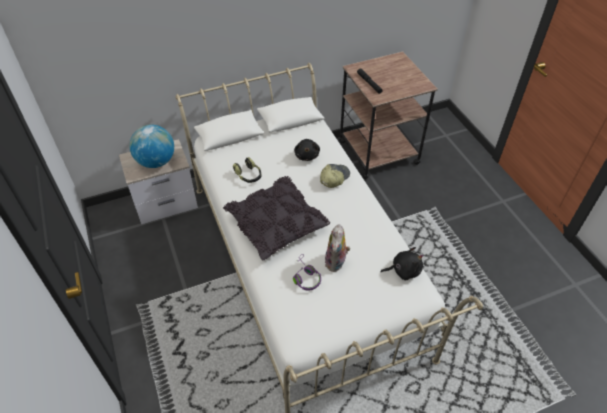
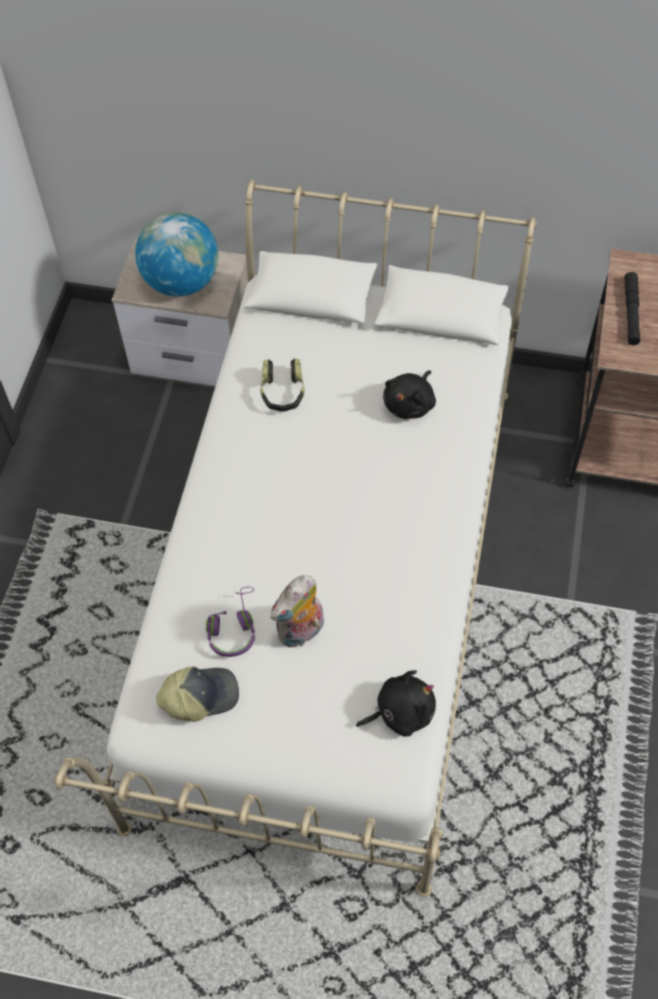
camera: 35 degrees right, 10 degrees up
black pillow [223,176,330,261] -> none
cap [320,164,350,188] -> cap moved to [156,666,239,722]
black plush toy [380,247,424,280] -> black plush toy turned 45 degrees counterclockwise [356,670,436,737]

